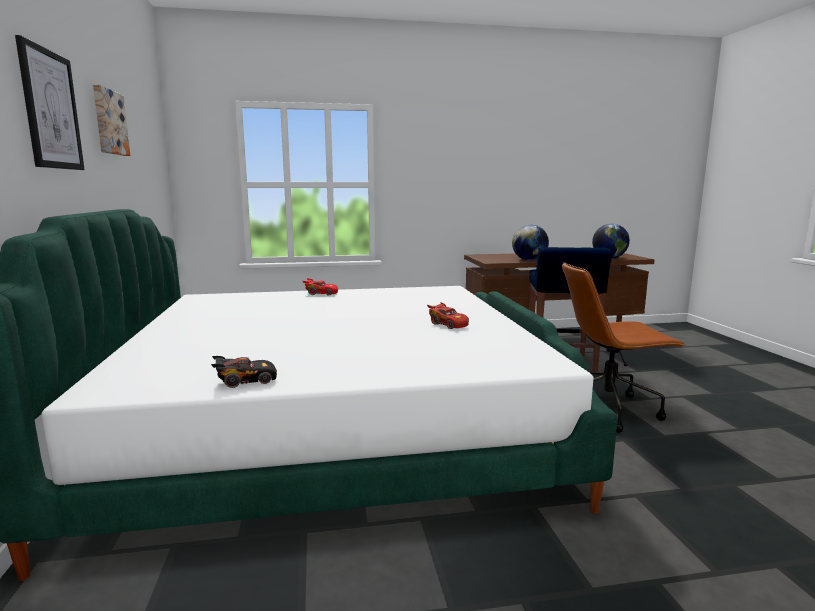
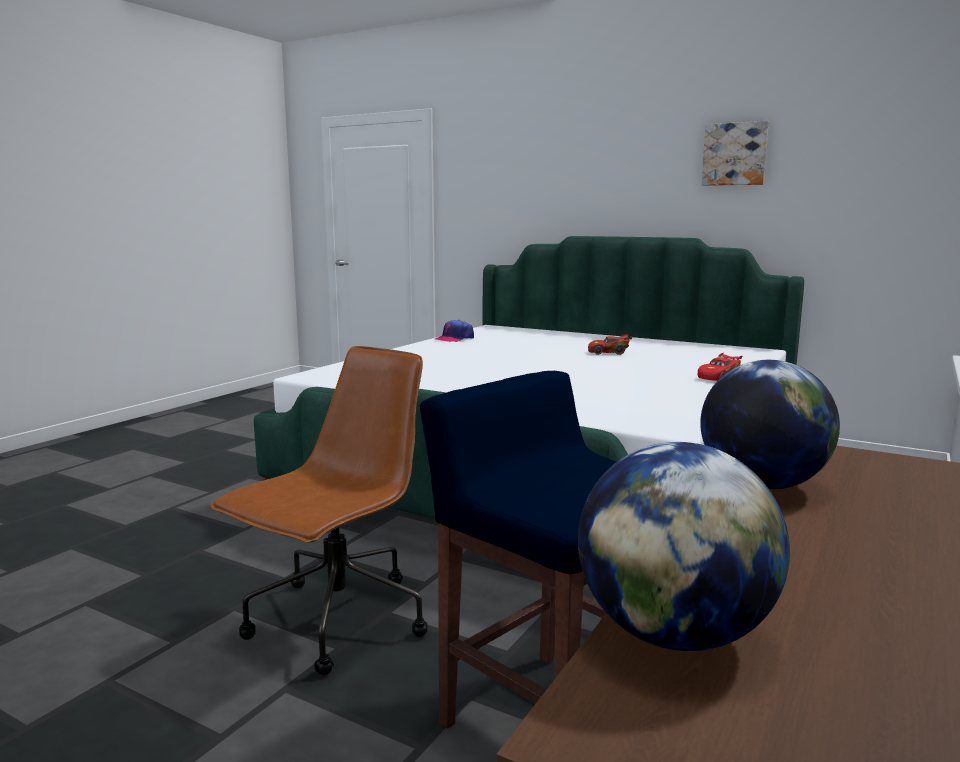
camera: 130 degrees right, 0 degrees up
picture [15,35,84,170] -> none
black toy car [211,356,277,388] -> cap [435,320,474,342]
red toy car [427,302,469,329] -> red toy car moved to [588,334,632,355]

